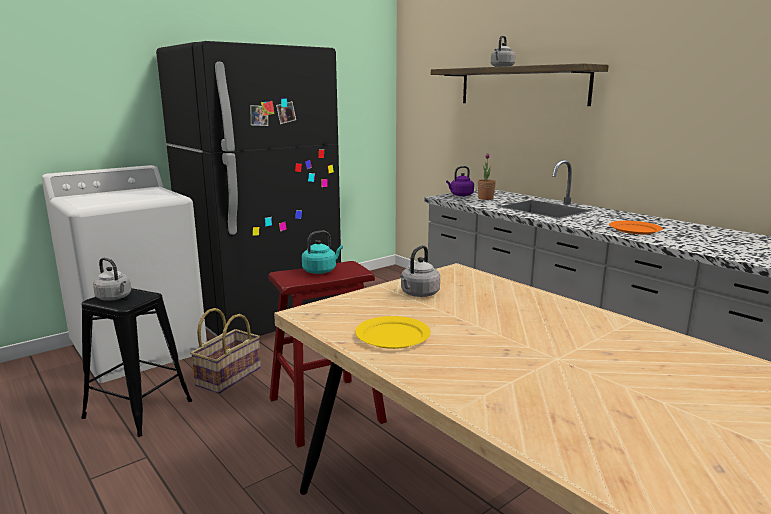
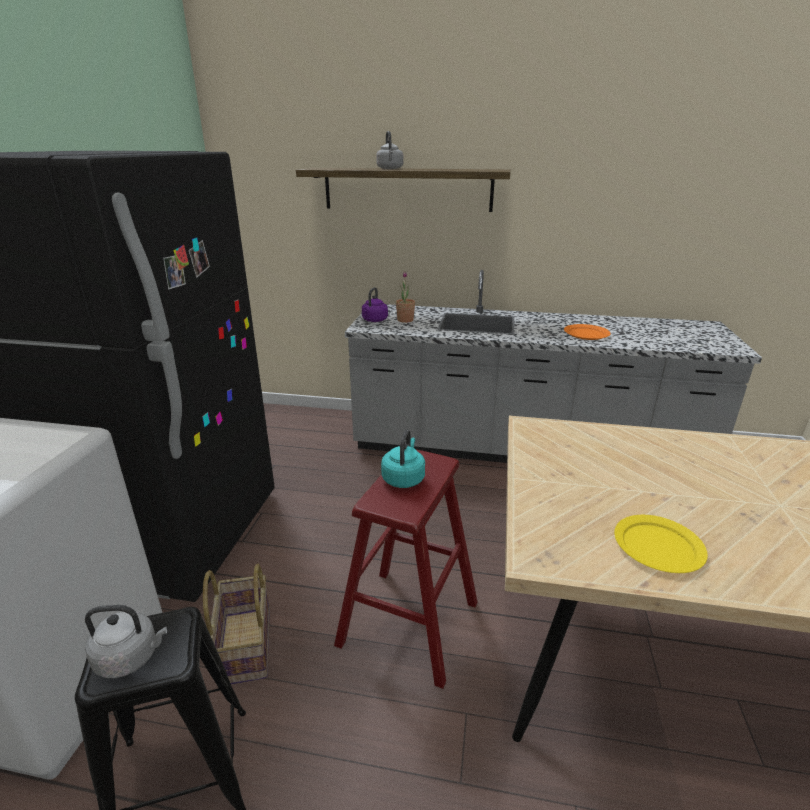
camera: 40 degrees left, 10 degrees up
grey kettle [400,245,440,297] -> none

